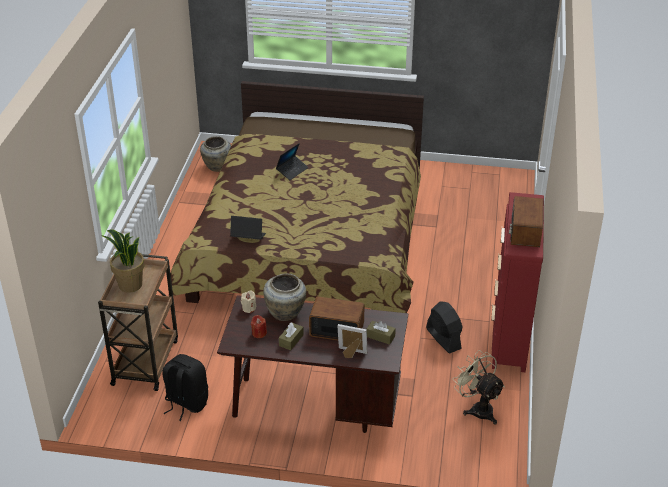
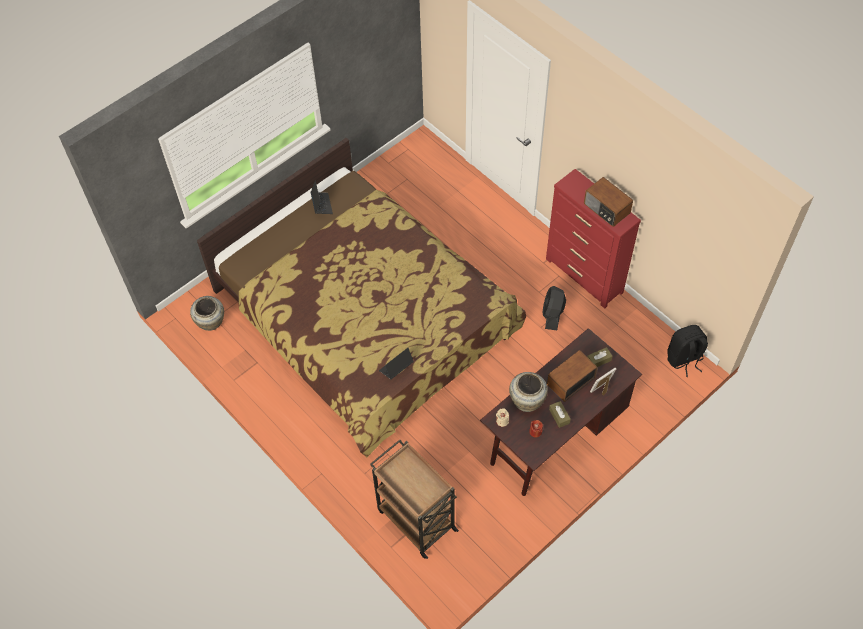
camera: 50 degrees left, 20 degrees up
potted plant [101,229,145,293] -> none
black backpack [162,354,208,421] -> black backpack moved to [667,325,708,377]
laptop [276,143,308,180] -> laptop moved to [311,180,333,214]
black fan [426,301,463,353] -> black fan turned 90 degrees counterclockwise [543,286,566,330]
beige fan [453,350,505,425] -> none

